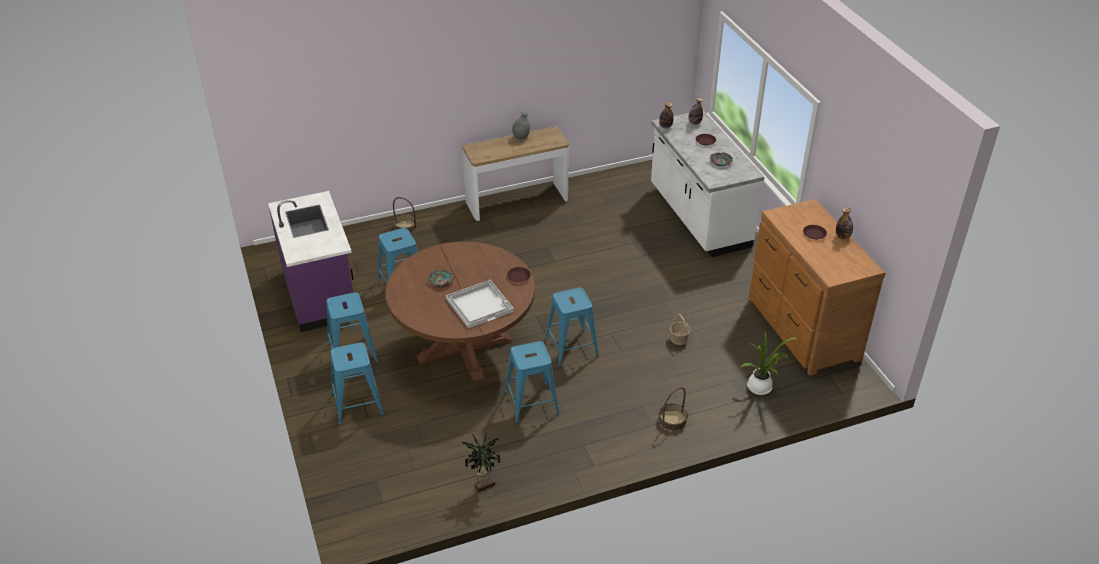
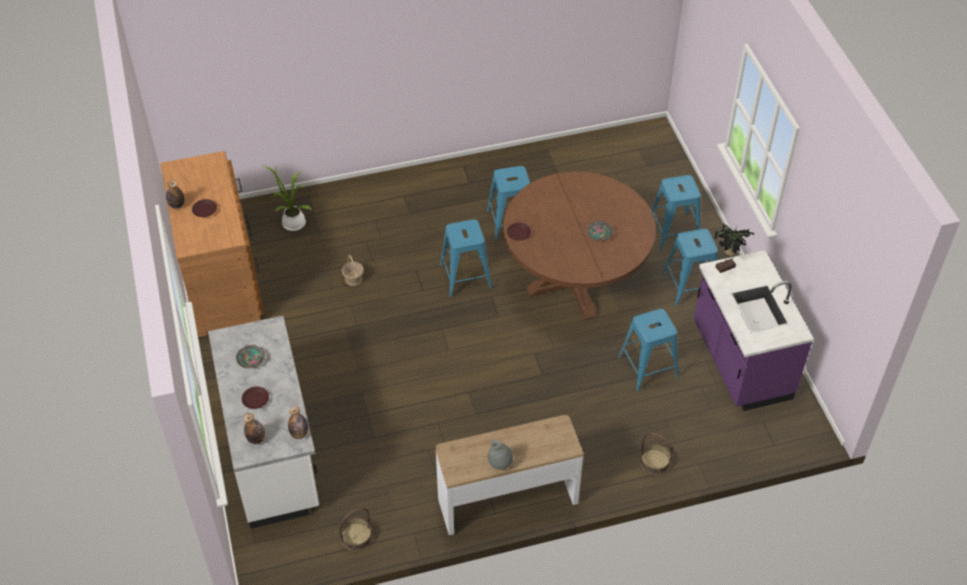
camera: 175 degrees left, 10 degrees up
white tray [446,280,514,329] -> none
potted plant [462,432,500,492] -> potted plant moved to [714,224,754,273]
basket [658,387,688,431] -> basket moved to [339,508,372,551]

